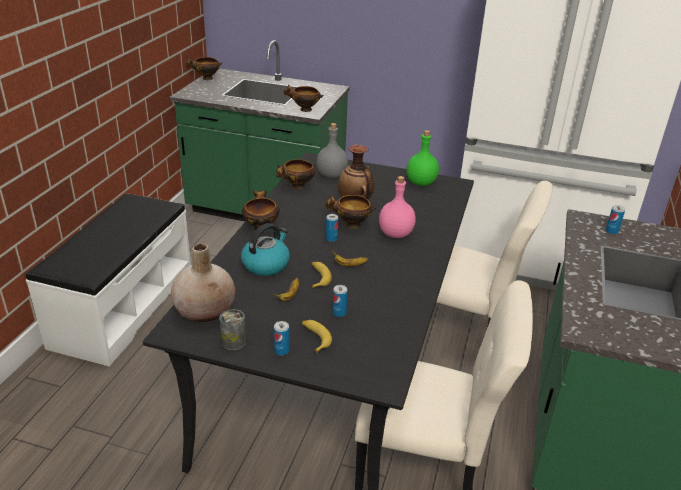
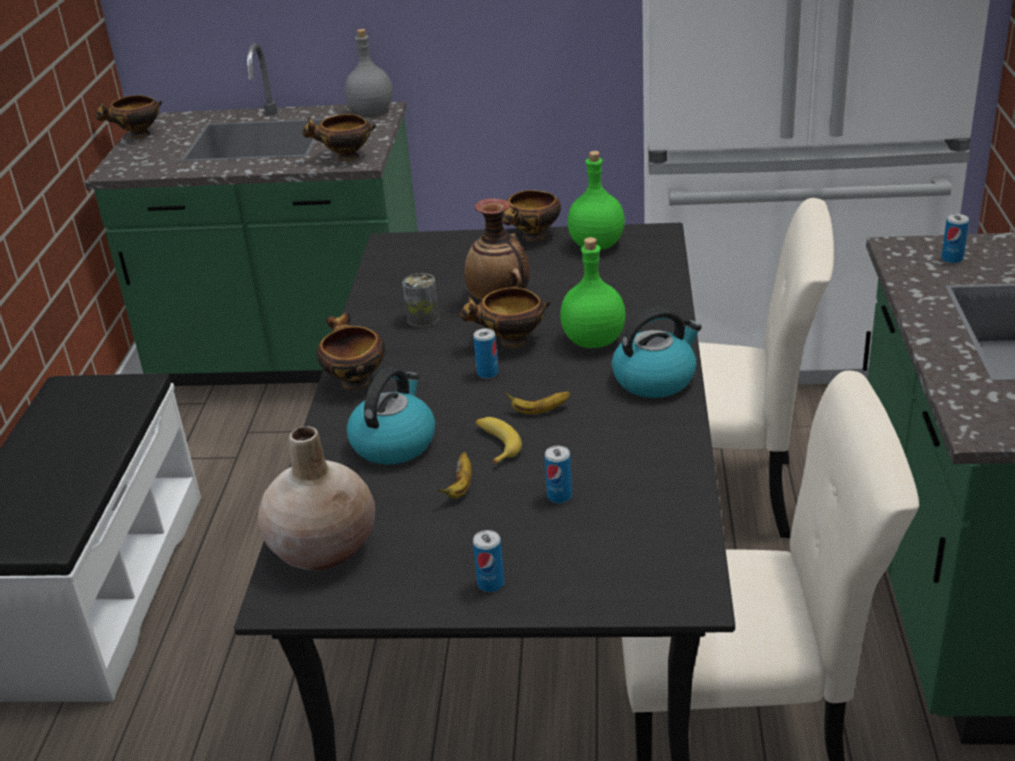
camera: 10 degrees left, 0 degrees up
can [220,309,246,350] -> can moved to [402,273,439,327]
bowl [276,159,315,189] -> bowl moved to [502,190,561,241]
banana [302,320,332,353] -> none
grey bottle [316,123,348,178] -> grey bottle moved to [345,29,392,115]
pink bottle [379,176,416,238] -> green bottle [560,237,626,348]
none -> kettle [612,307,702,398]

